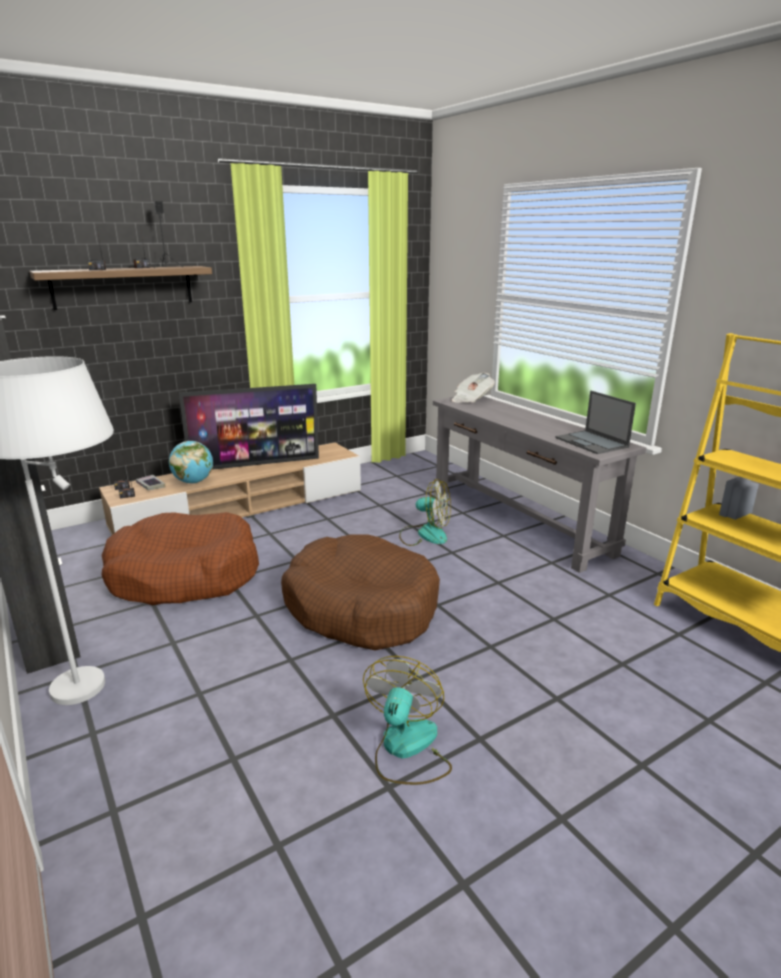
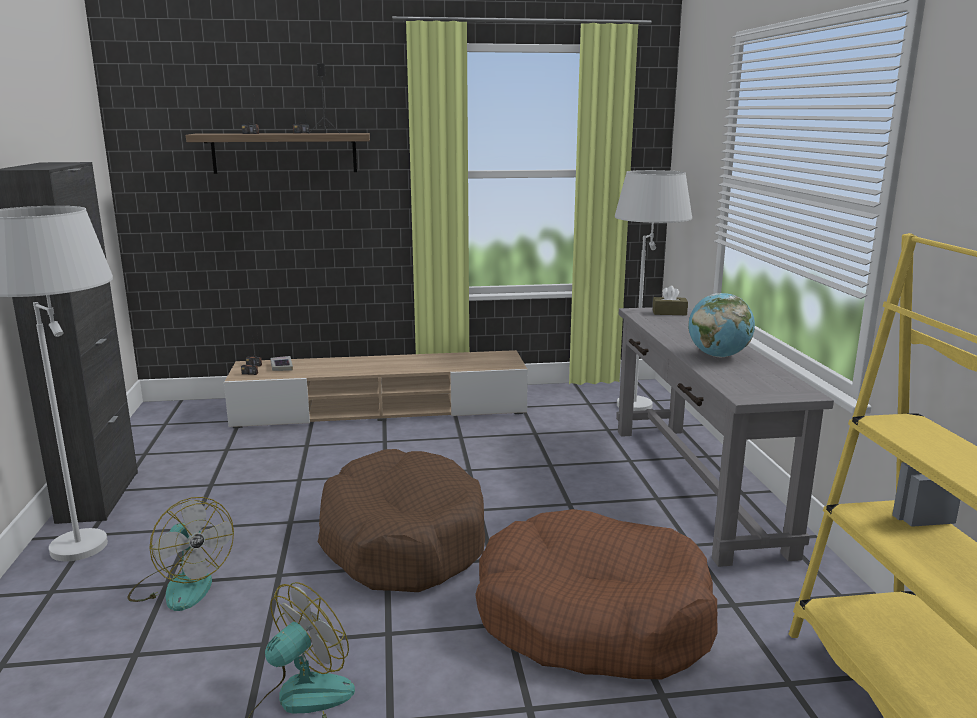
camera: 25 degrees right, 5 degrees down
brown dog bed [102,512,259,605] -> brown dog bed moved to [475,509,718,679]
globe [169,441,213,484] -> globe moved to [688,293,755,357]
television [179,384,319,470] -> none
fan [399,479,451,546] -> fan moved to [127,497,234,611]
newspaper [452,373,495,403] -> brown tissue box [653,286,688,315]
laptop [555,391,636,454] -> none
none -> white floor lamp [615,170,692,411]

